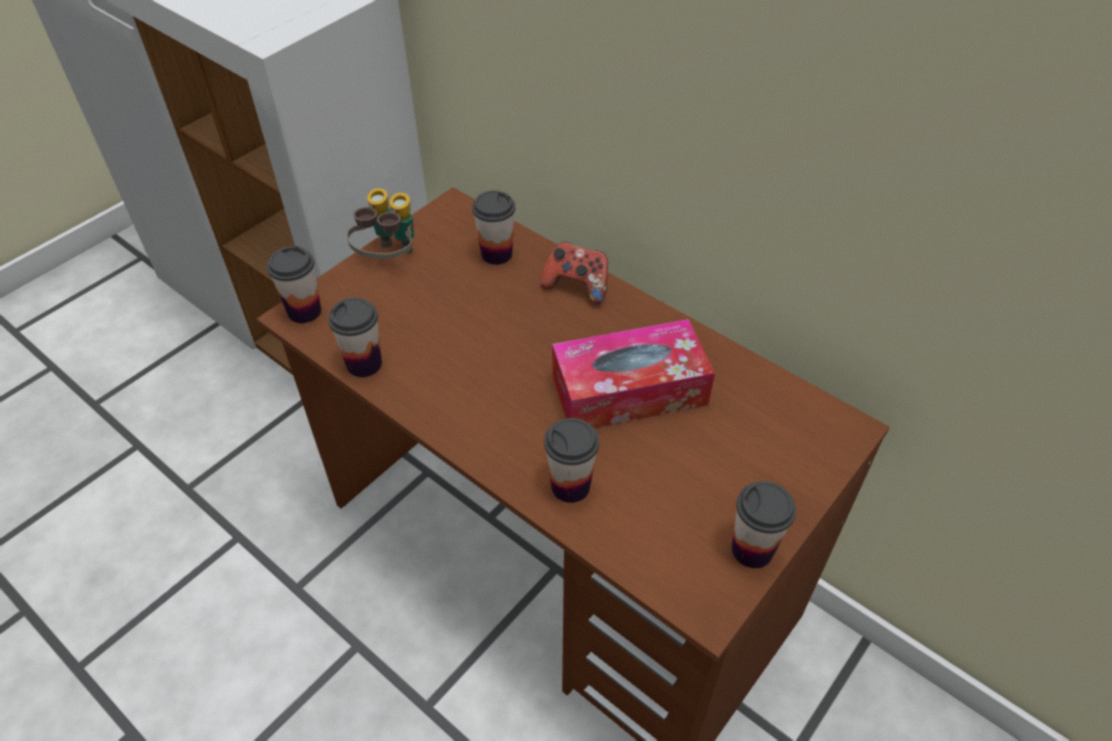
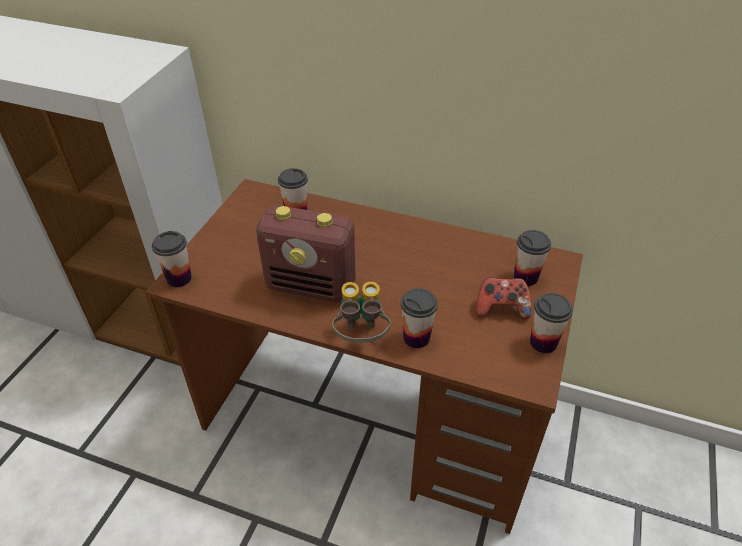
camera: 20 degrees left, 5 degrees down
cup [328,297,382,377] -> cup moved to [514,230,551,286]
binoculars [347,188,414,259] -> binoculars moved to [332,281,391,343]
game controller [540,241,608,305] -> game controller moved to [476,277,531,319]
tissue box [552,319,715,428] -> none
none -> radio [256,205,355,302]

